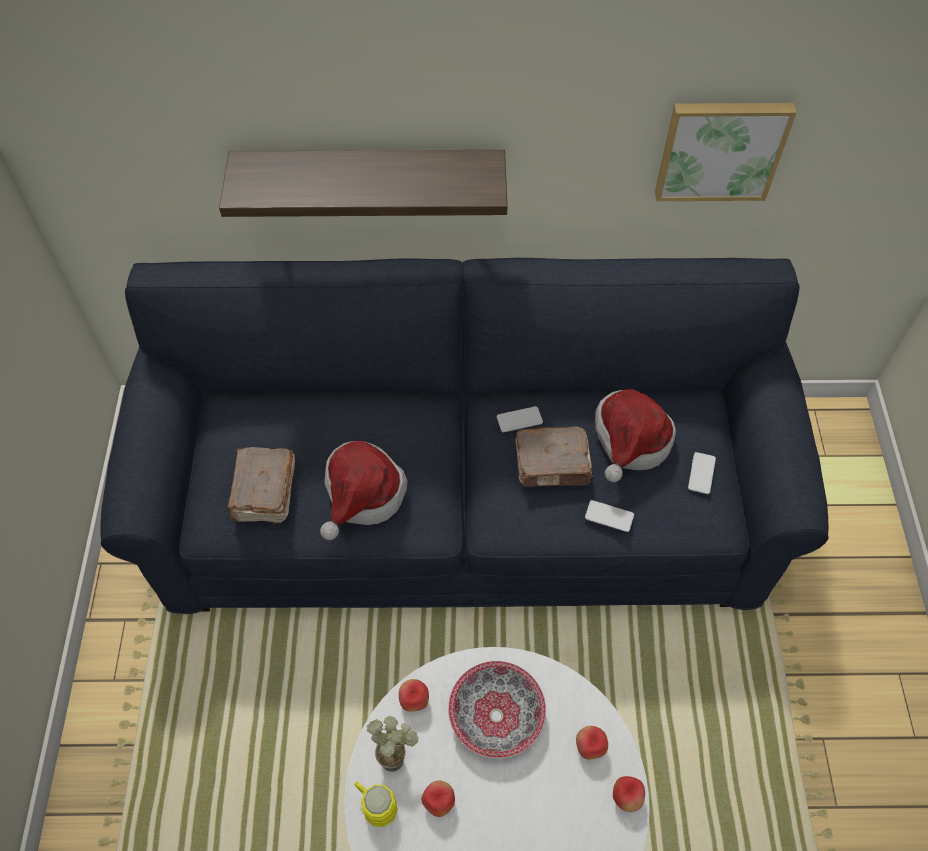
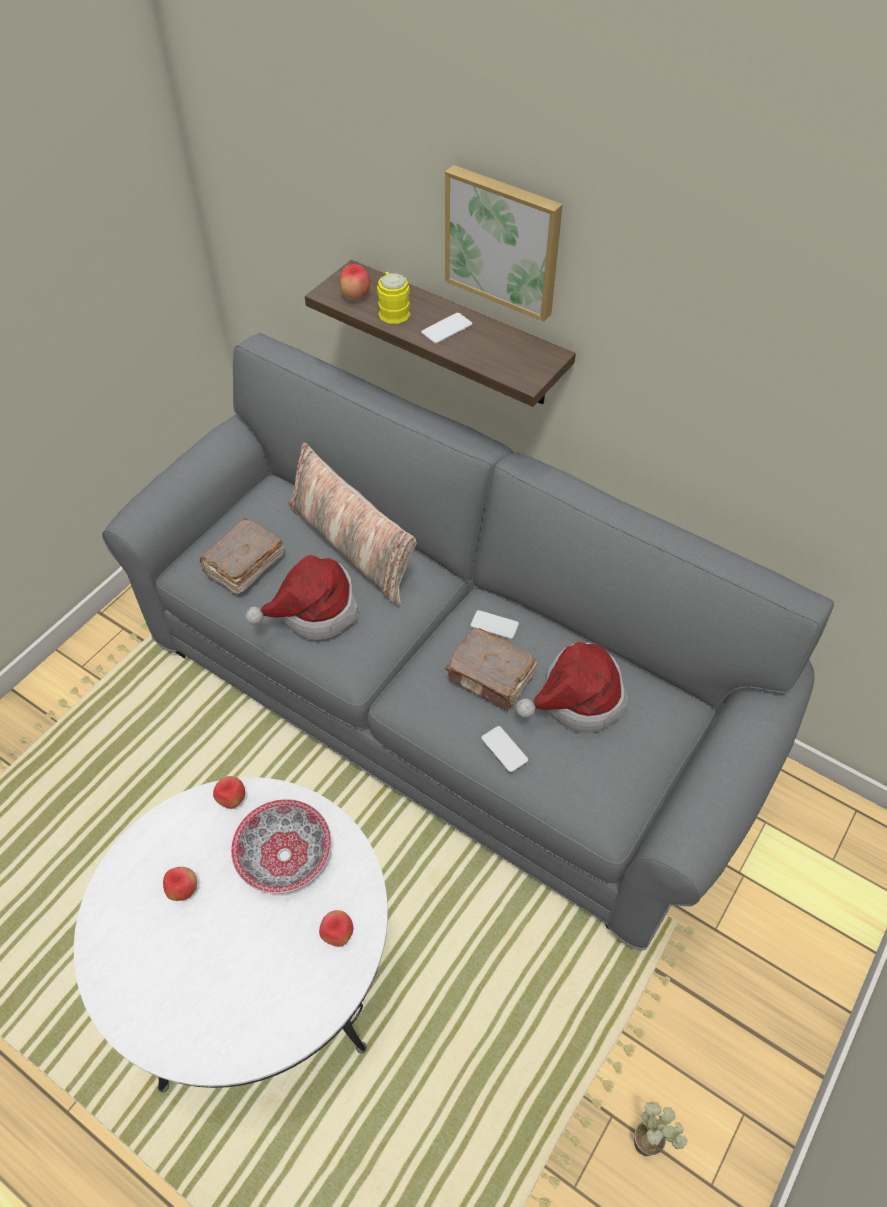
camera: 35 degrees right, 5 degrees down
blue sofa [101,258,828,614] -> grey sofa [102,333,834,950]
yellow mug [354,782,398,827] -> yellow mug moved to [377,272,410,324]
potted plant [367,716,418,772] -> potted plant moved to [634,1102,688,1156]
apple [613,776,645,812] -> apple moved to [339,264,370,300]
picture [655,103,796,201] -> picture moved to [445,165,563,322]
phone [688,452,716,494] -> phone moved to [421,313,472,344]
none -> pillow [288,443,416,605]

